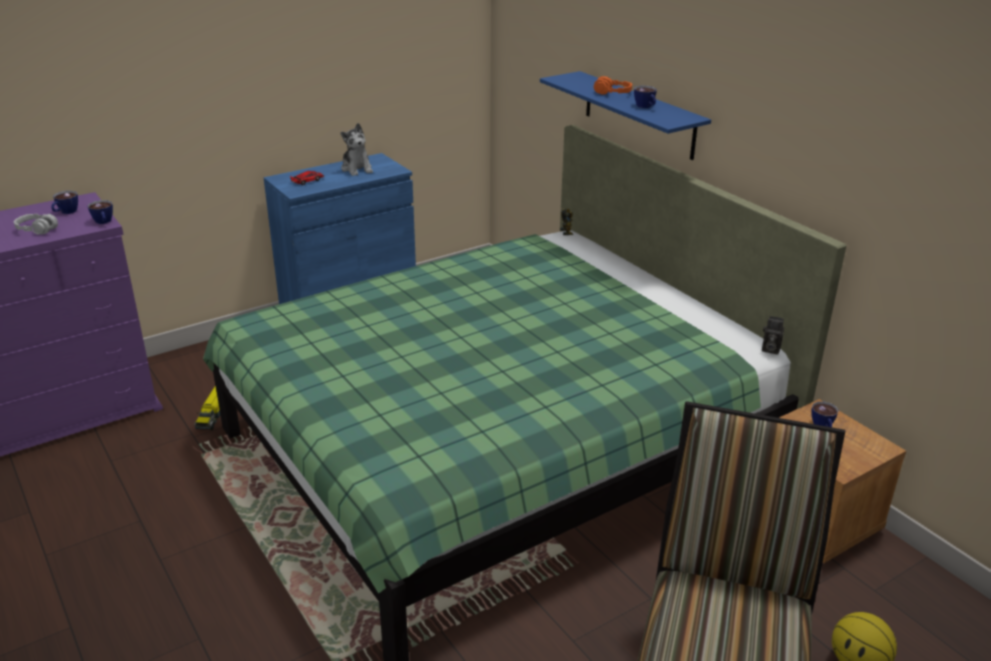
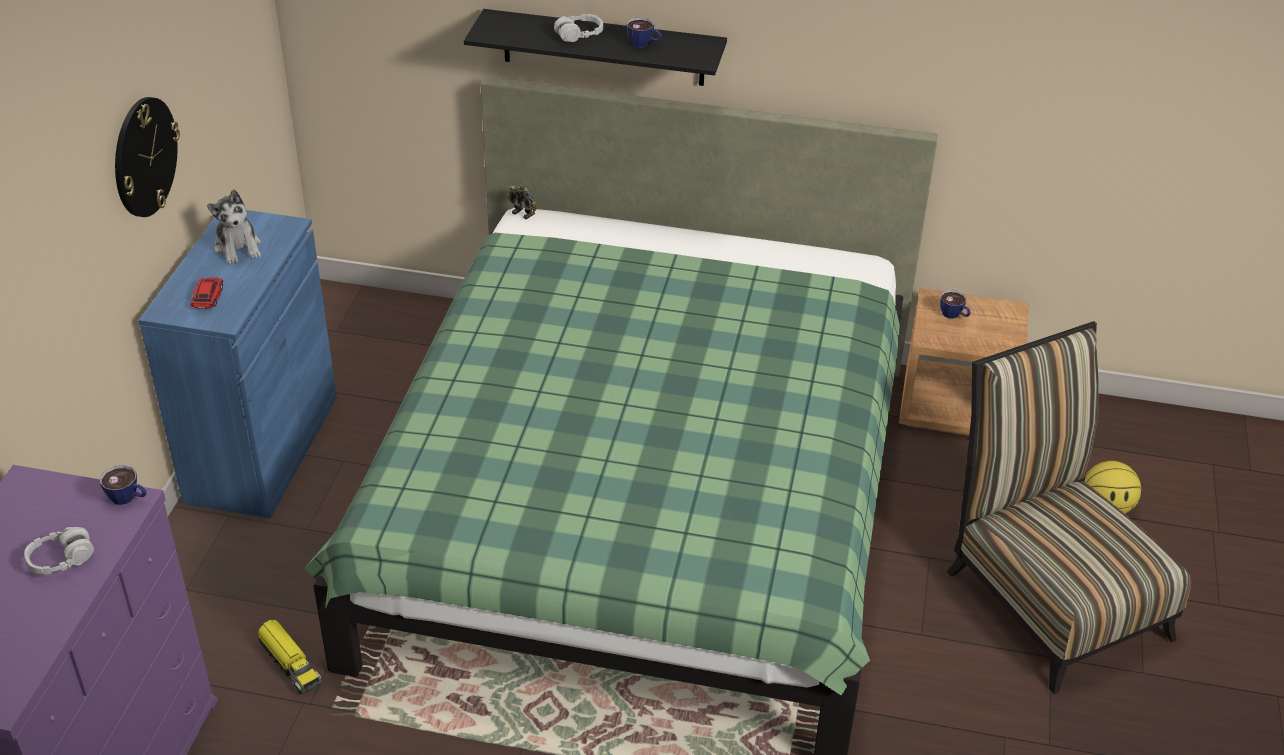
camera: 45 degrees left, 10 degrees up
cup [51,191,78,214] -> none
plush toy [341,123,373,176] -> plush toy turned 45 degrees clockwise [207,189,261,265]
blue shelf [540,71,711,160] -> black shelf [464,9,727,86]
orange headphones [594,76,632,95] -> grey headphones [554,14,603,42]
camera [762,316,784,355] -> none
none -> wall clock [115,97,180,217]

